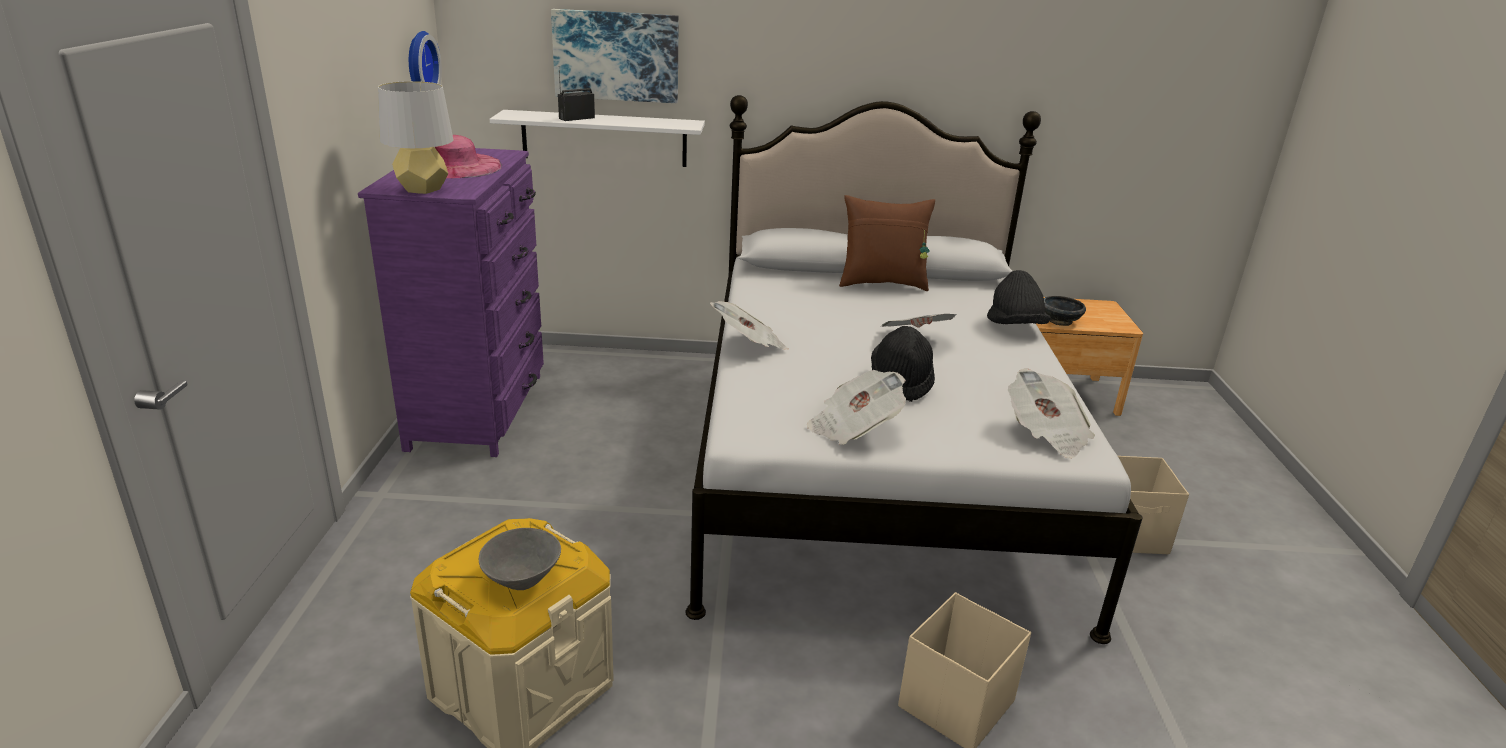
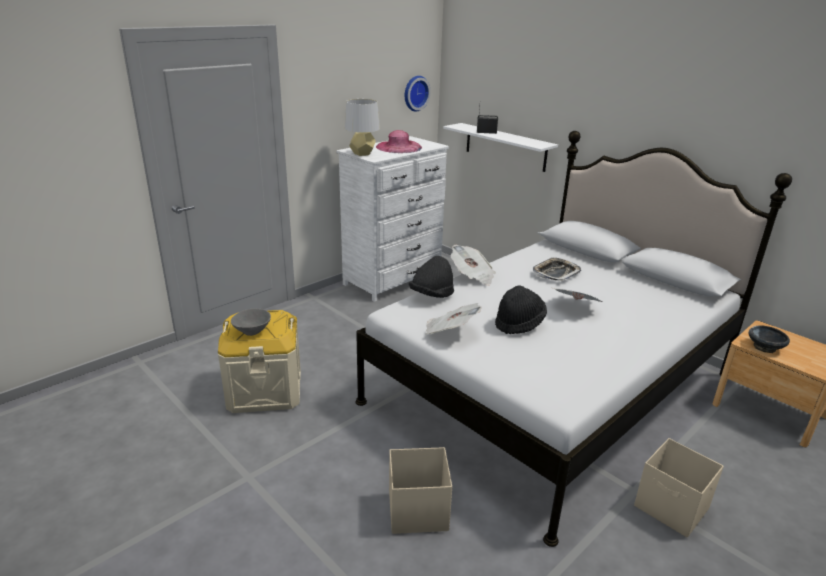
camera: 45 degrees right, 0 degrees up
purple dresser [358,148,544,457] -> white dresser [337,136,449,302]
picture [551,9,679,103] -> none
brown pillow [839,195,935,291] -> none
black hat [987,270,1050,324] -> black hat moved to [409,256,454,298]
newspaper [1008,368,1095,459] -> none
none -> tray [533,257,581,281]

